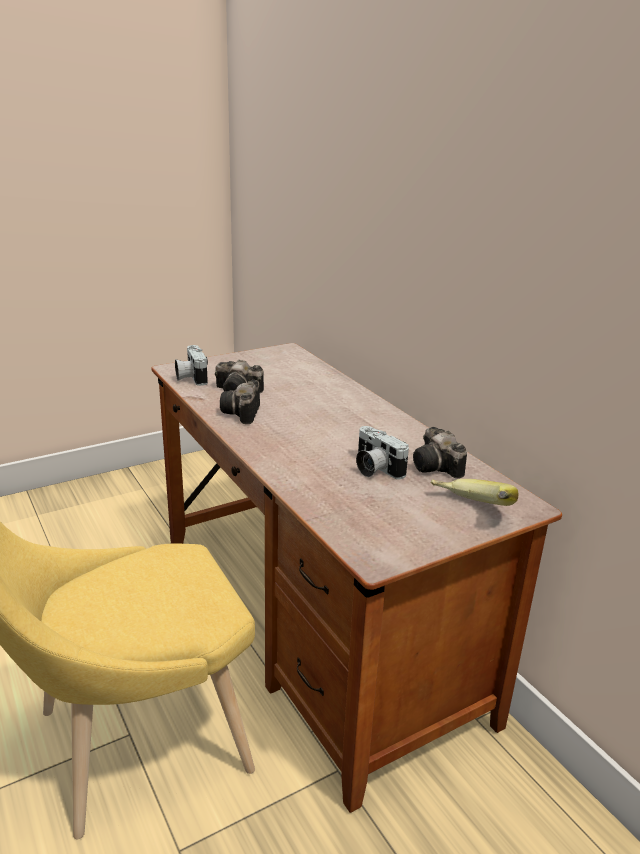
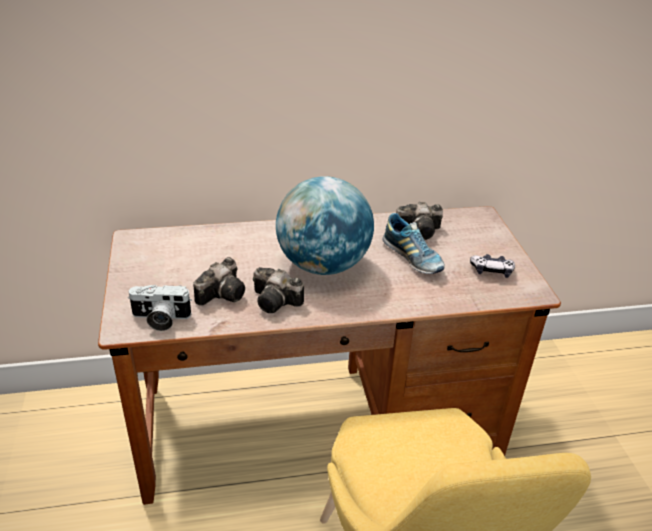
camera: 70 degrees left, 10 degrees up
camera [356,426,409,479] -> shoe [382,213,445,274]
banana [430,479,518,506] -> none
none -> globe [276,176,374,275]
none -> game controller [470,254,515,278]

